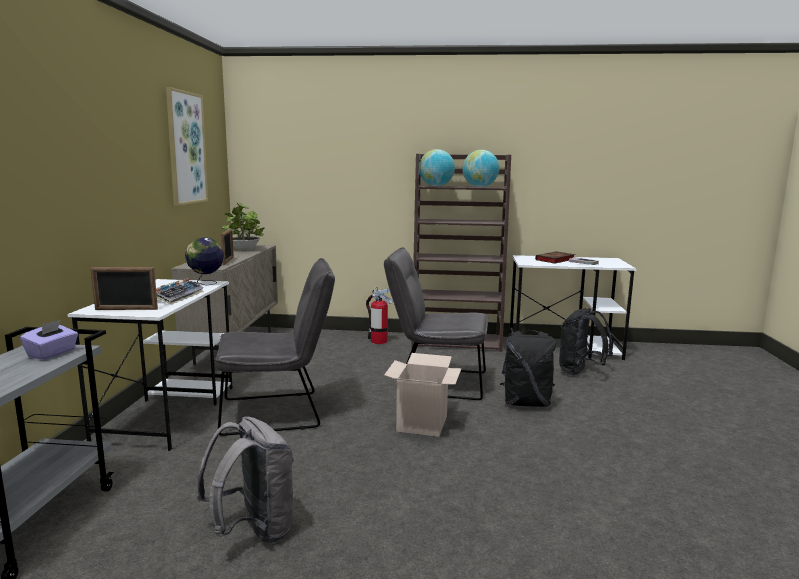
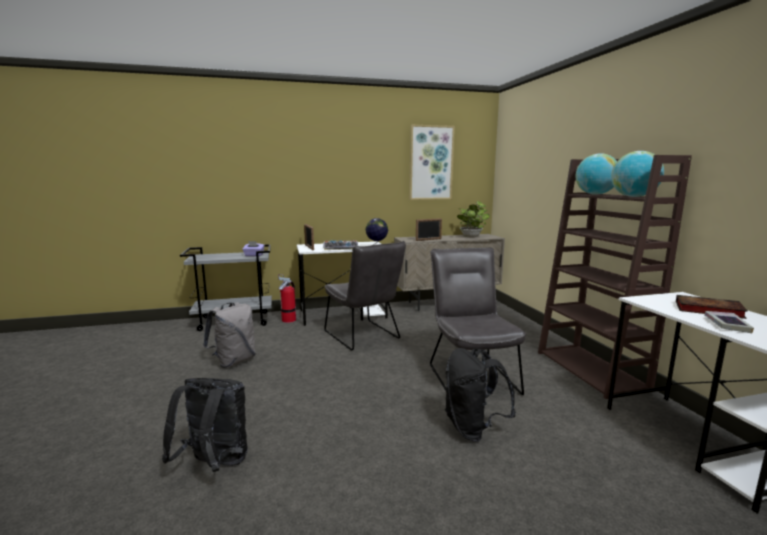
camera: 70 degrees right, 0 degrees up
fire extinguisher [366,287,393,344] -> fire extinguisher moved to [278,274,296,323]
cardboard box [384,353,461,437] -> none
black backpack [559,308,613,375] -> black backpack moved to [162,378,248,472]

